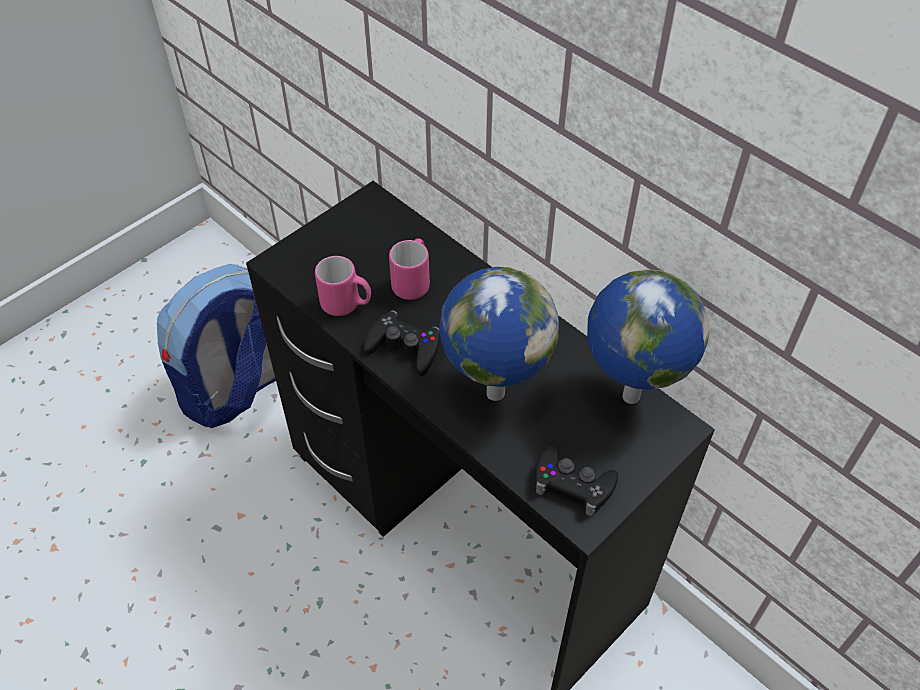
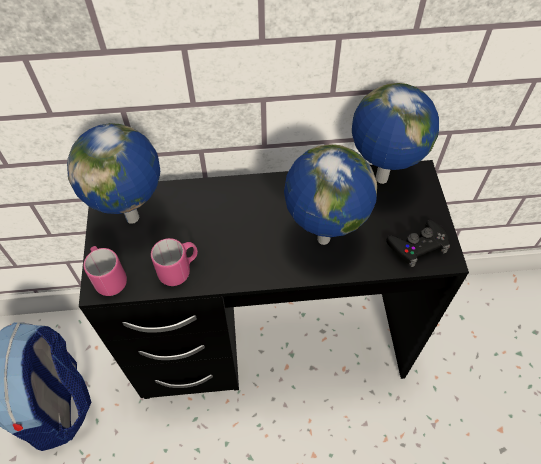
camera: 50 degrees left, 5 degrees up
black game controller [364,310,440,376] -> none
pink mug [389,239,430,300] -> pink mug moved to [84,246,127,296]
none -> globe [67,123,160,224]

